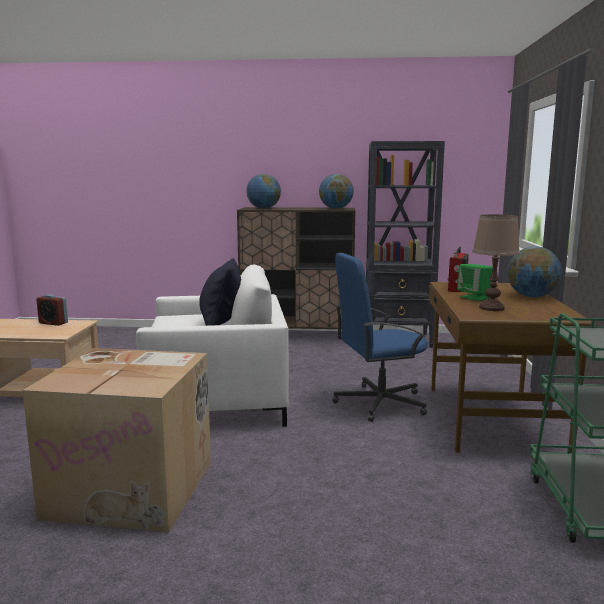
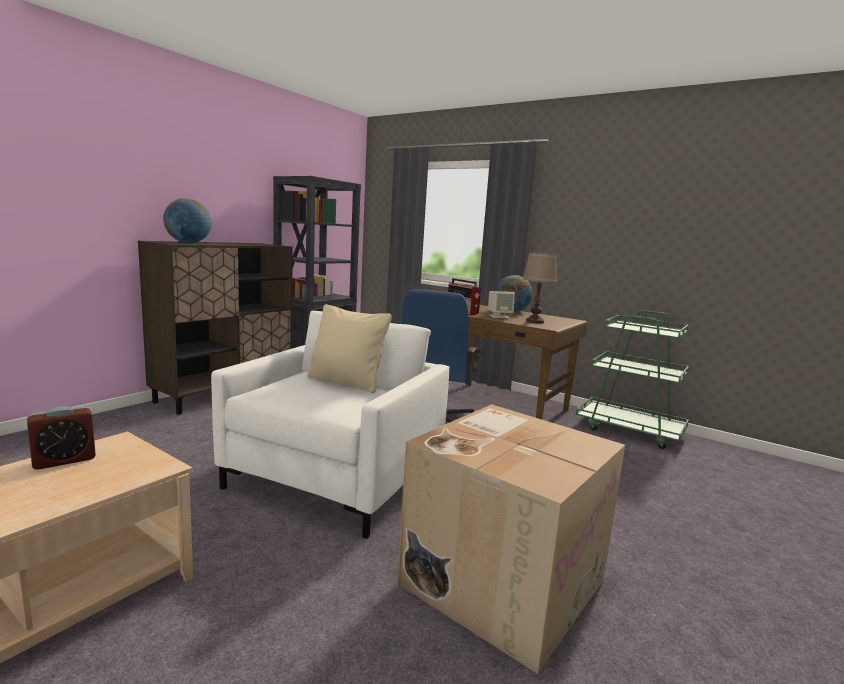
camera: 60 degrees left, 0 degrees up
black pillow [199,258,241,326] -> beige pillow [307,304,392,393]
globe [319,174,354,209] -> none
green speaker [457,264,493,301] -> beige speaker [488,291,515,318]

